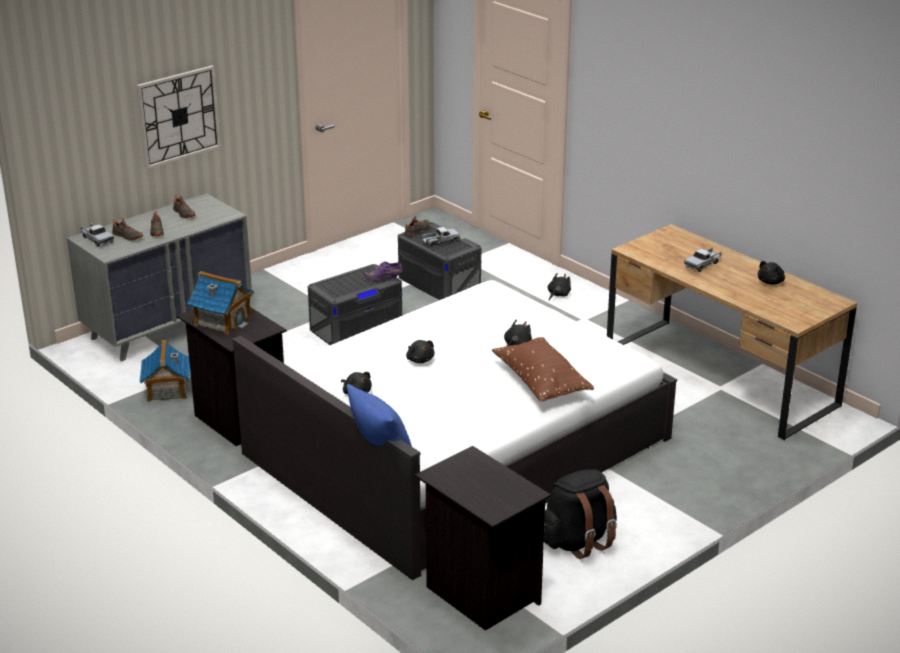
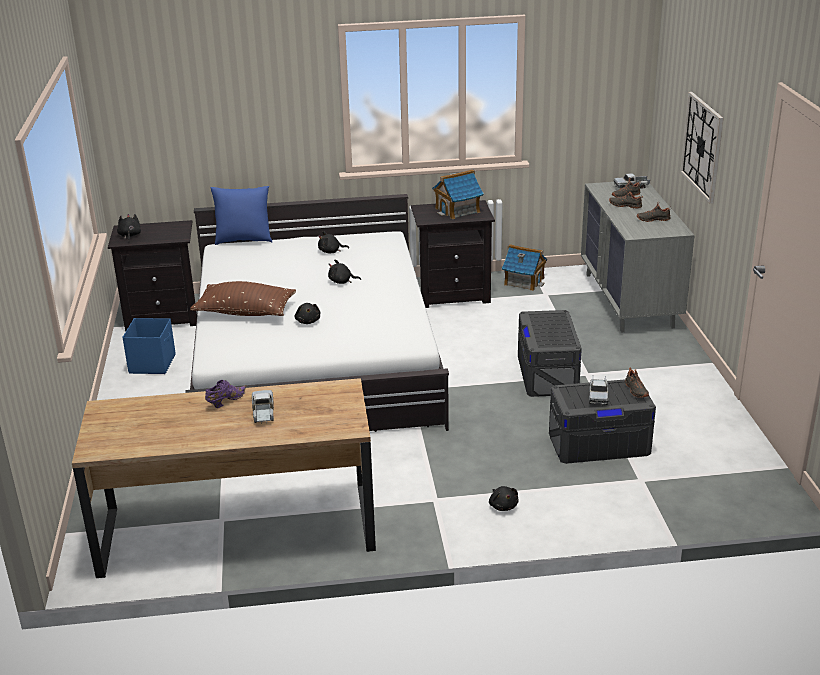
camera: 125 degrees right, 0 degrees up
purple shoe [364,261,403,281] -> purple shoe moved to [205,380,246,408]
black backpack [544,469,617,559] -> blue storage box [122,318,176,374]
black plush toy [758,261,785,284] -> black plush toy moved to [117,214,141,241]

